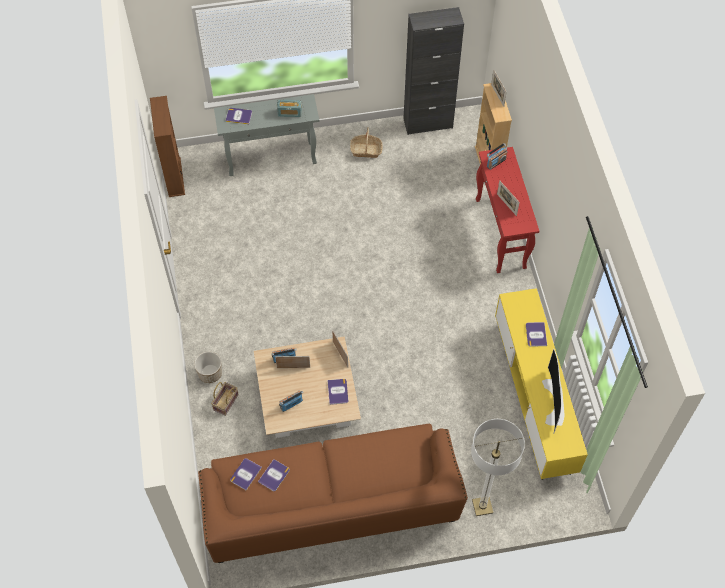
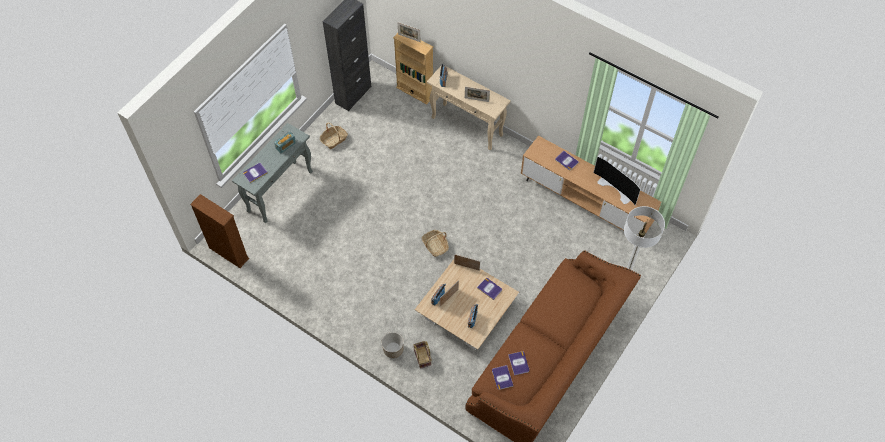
camera: 45 degrees left, 0 degrees up
red console table [476,147,539,273] -> beige console table [427,66,511,151]
yellow tv stand [495,288,588,480] -> brown tv stand [521,136,661,236]
none -> basket [422,230,449,257]

